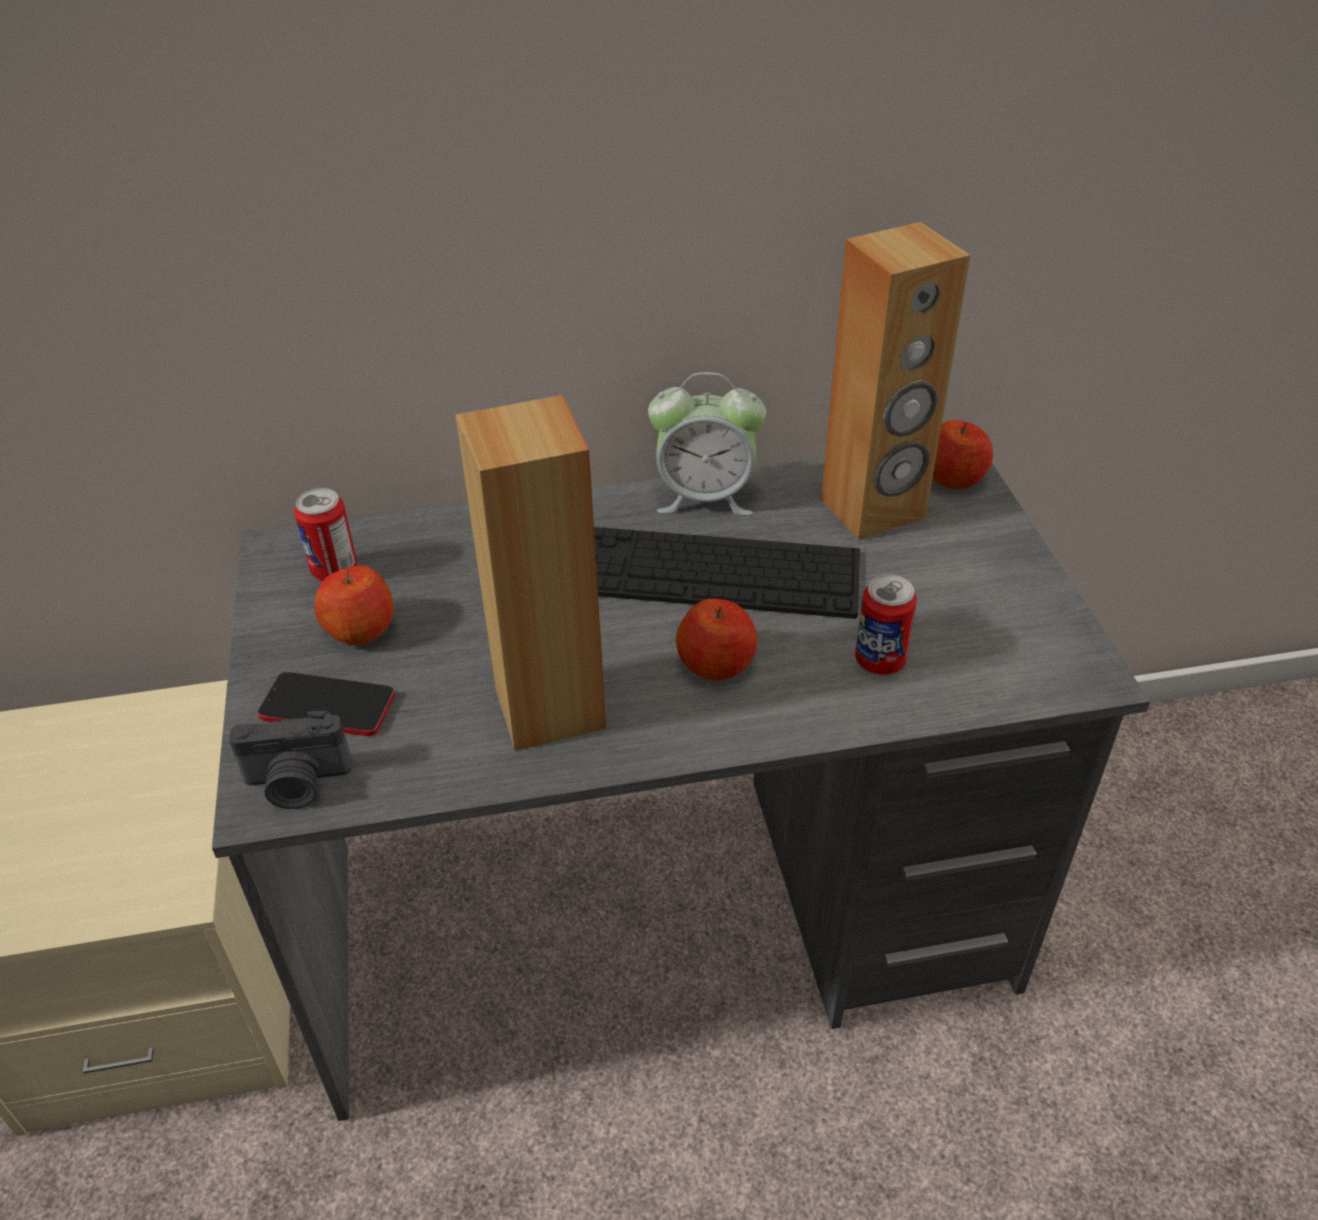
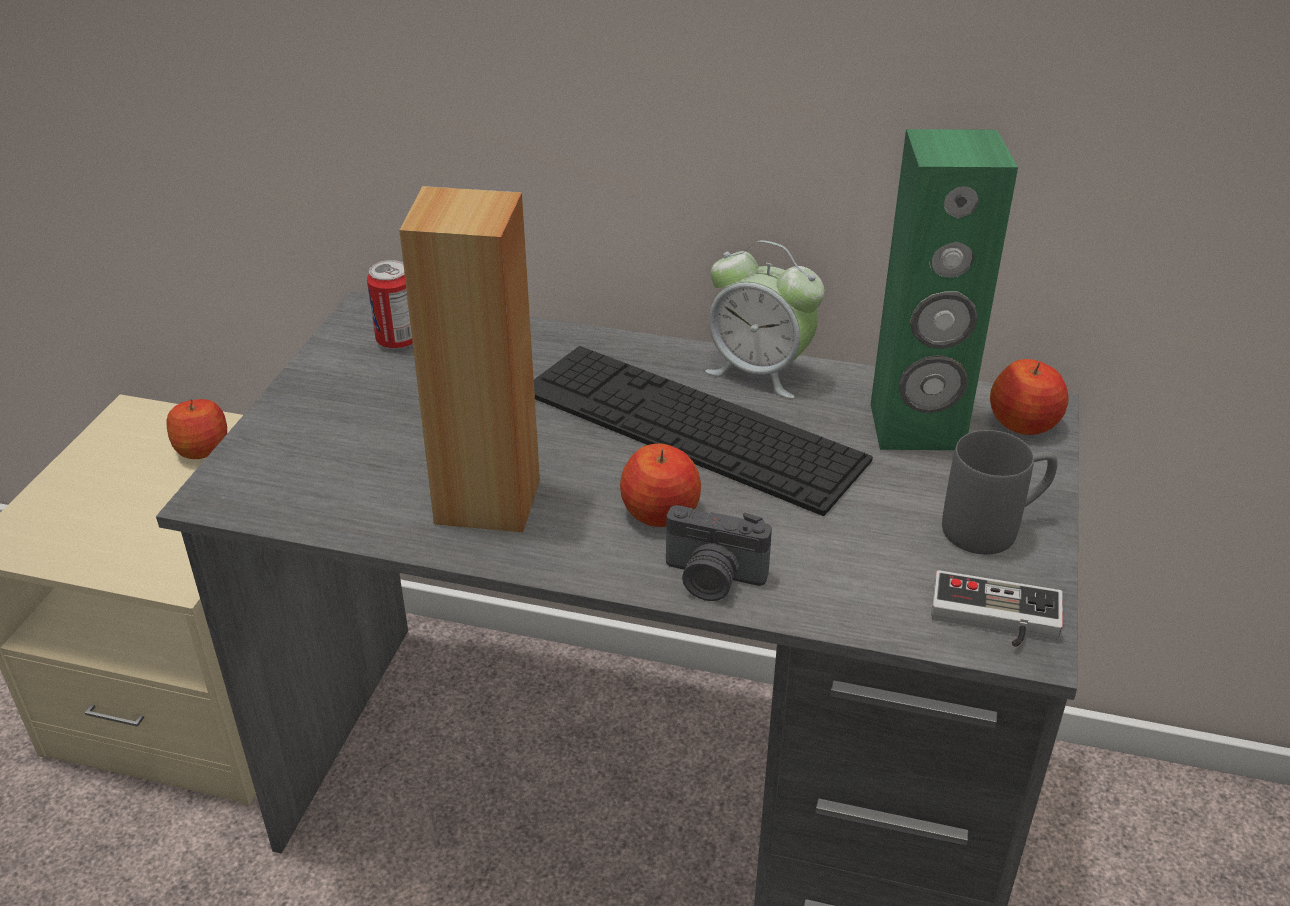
camera: 25 degrees right, 5 degrees down
camera [229,711,352,809] -> camera moved to [666,505,772,601]
phone [257,672,395,736] -> none
apple [314,565,394,645] -> apple moved to [166,399,227,459]
brown speaker [821,222,970,540] -> green speaker [871,129,1018,450]
can [855,574,917,675] -> none
none -> game controller [931,570,1063,647]
none -> grey mug [942,430,1057,555]

